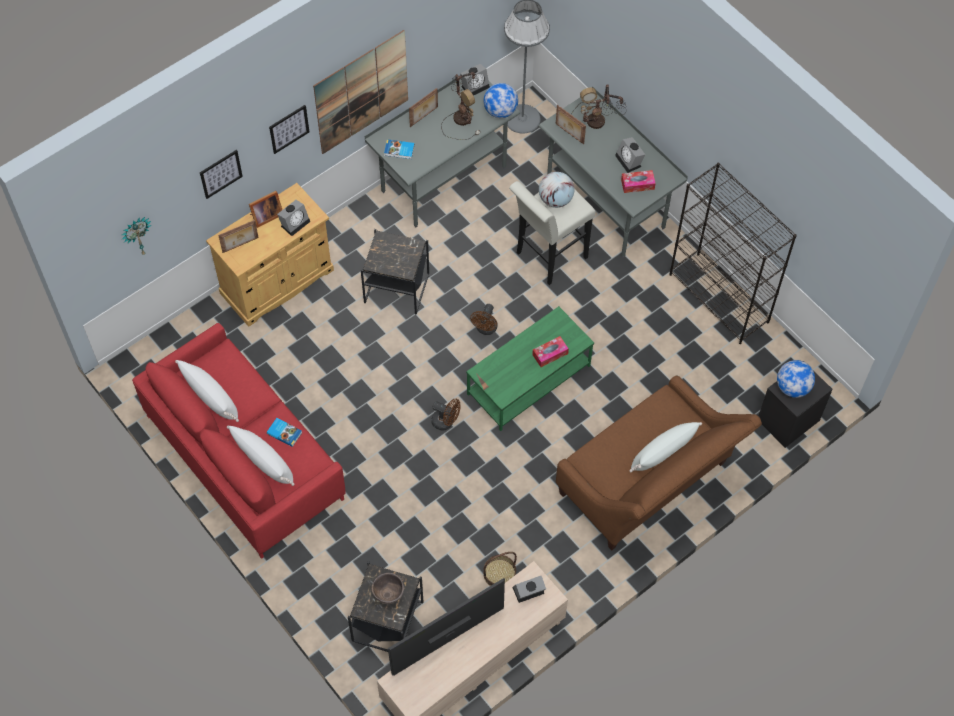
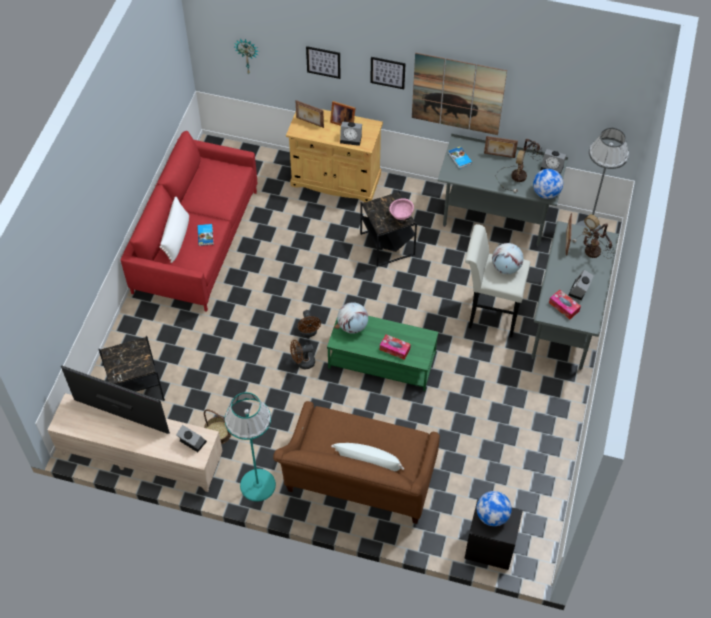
camera: 55 degrees right, 5 degrees down
white pillow [175,360,239,422] -> none
brown bowl [372,573,404,604] -> none
brown fan [470,304,498,335] -> brown fan moved to [290,340,315,369]
black bookcase [669,163,797,344] -> none
none -> turquoise floor lamp [225,392,276,502]
none -> globe [337,302,368,334]
none -> pink bowl [389,198,414,220]

